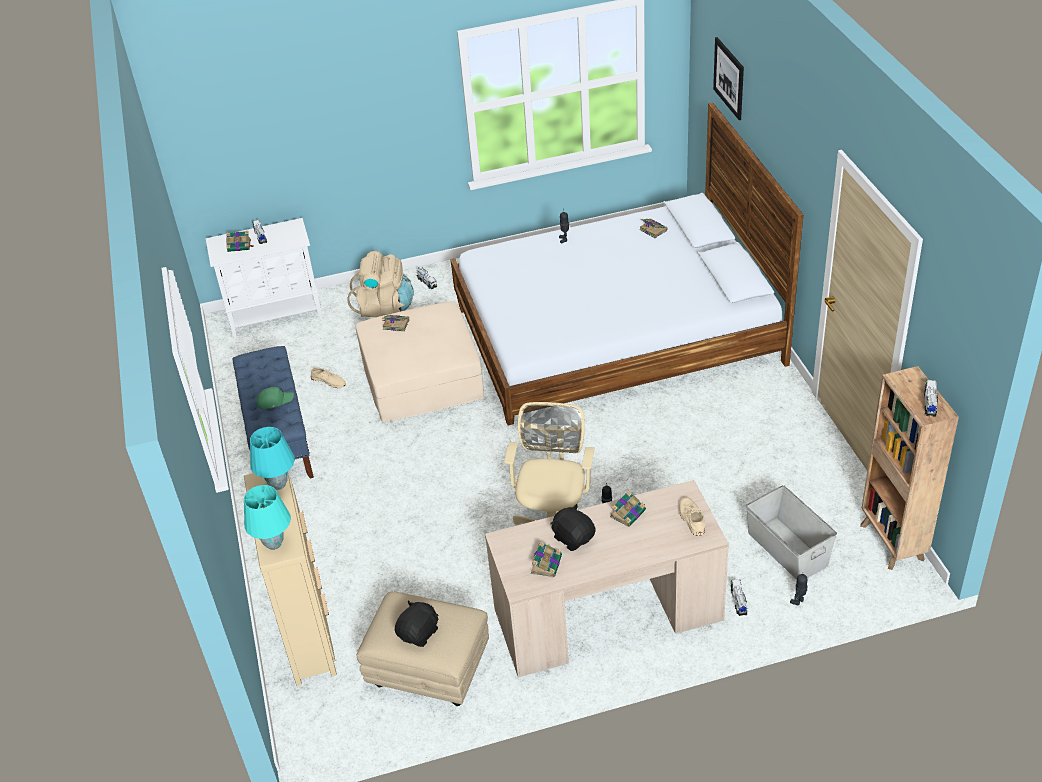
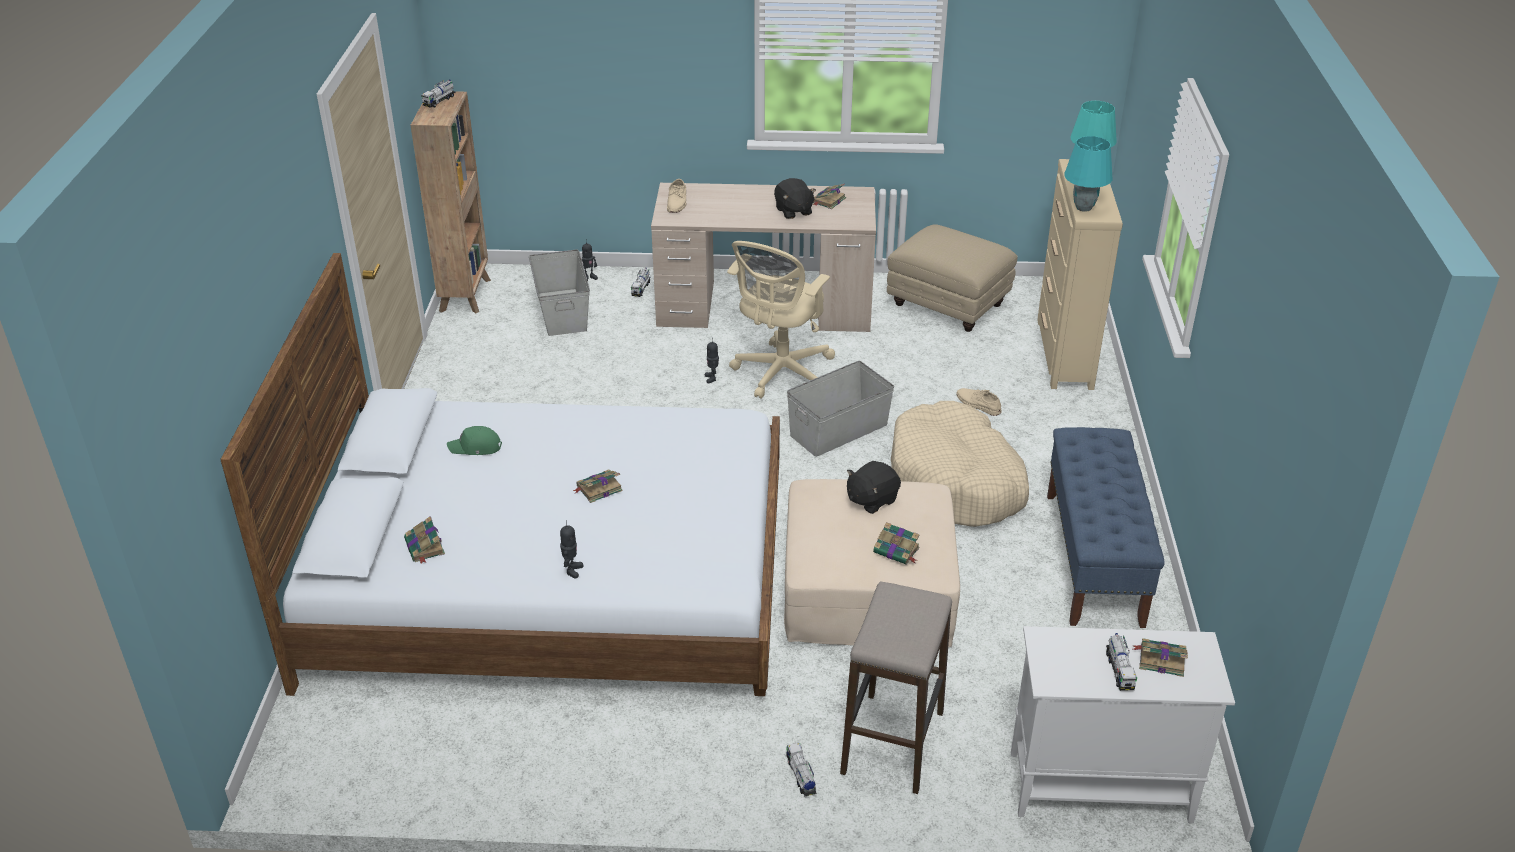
camera: 165 degrees left, 5 degrees down
green cap [257,387,294,409] -> green cap moved to [447,426,502,455]
beige shoe [311,367,346,388] -> beige shoe moved to [956,388,1001,416]
beige backpack [347,251,414,317] -> stool [840,581,952,794]
black plush toy [395,600,439,647] -> black plush toy moved to [847,461,901,514]
book [610,491,646,527] -> book moved to [573,469,623,503]
picture [713,37,744,120] -> none
none -> grey storage box [787,361,894,457]
none -> beige dog bed [891,401,1029,527]

